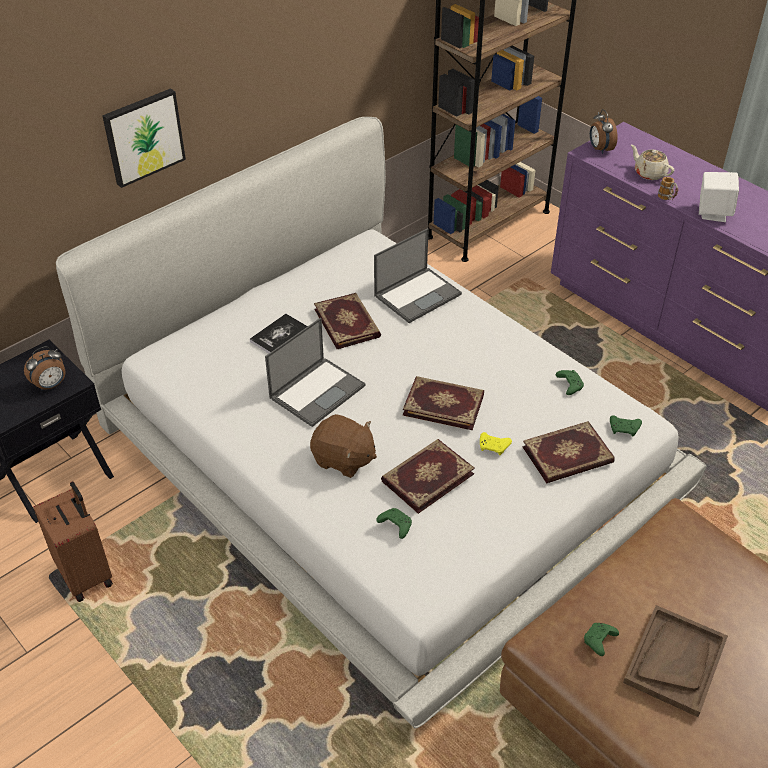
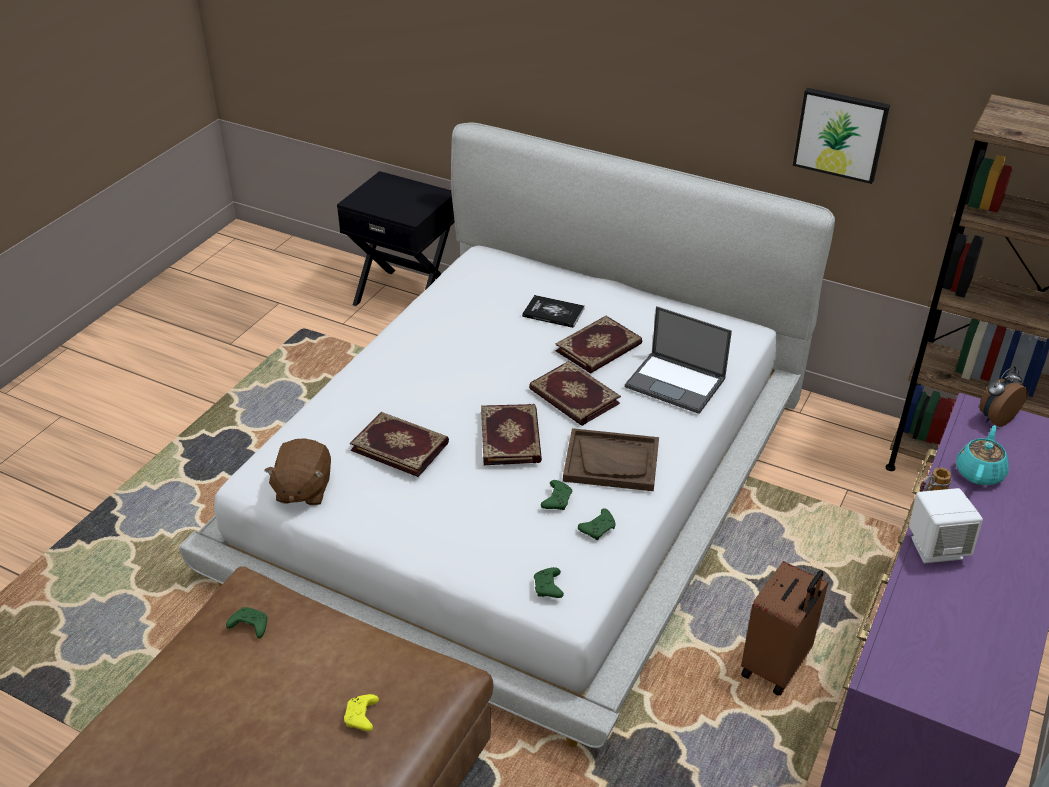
camera: 70 degrees right, 5 degrees down
alarm clock [24,346,66,391] -> none
brown suitcase [33,481,113,602] -> brown suitcase moved to [741,561,828,696]
picture [102,88,186,188] -> picture moved to [793,88,890,184]
laptop [265,318,365,427] -> none
brown plush toy [310,414,377,478] -> brown plush toy moved to [264,438,331,506]
green game controller [376,508,412,539] -> green game controller moved to [541,480,572,510]
yellow game controller [480,432,512,455] -> yellow game controller moved to [344,694,379,731]
book [522,421,614,483] -> book moved to [529,361,621,426]
brown tray [623,605,728,717] -> brown tray moved to [563,428,659,491]
beige teapot [631,145,674,180] -> turquoise teapot [956,425,1009,485]

